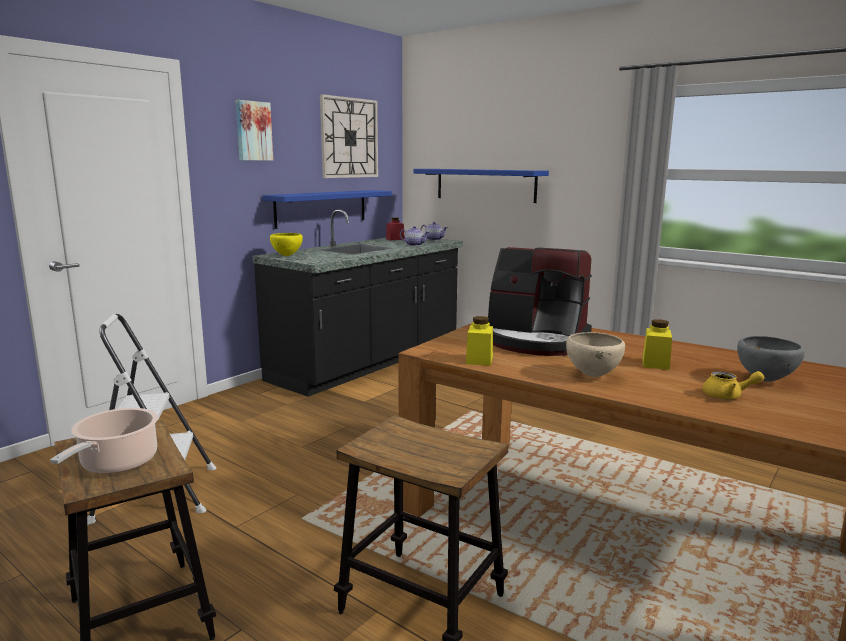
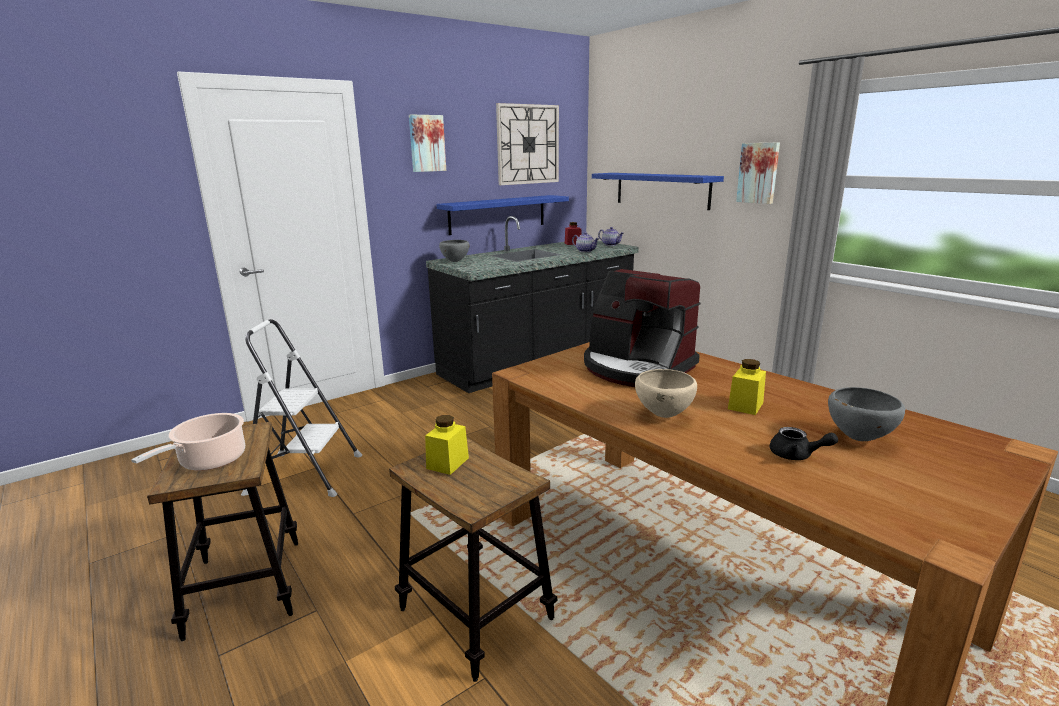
camera: 15 degrees right, 5 degrees up
yellow bowl [270,233,303,256] -> grey bowl [439,240,469,262]
yellow jar [466,316,493,366] -> yellow jar moved to [425,415,469,475]
yellow teapot [703,371,765,399] -> black teapot [770,427,838,460]
none -> picture [736,142,780,204]

